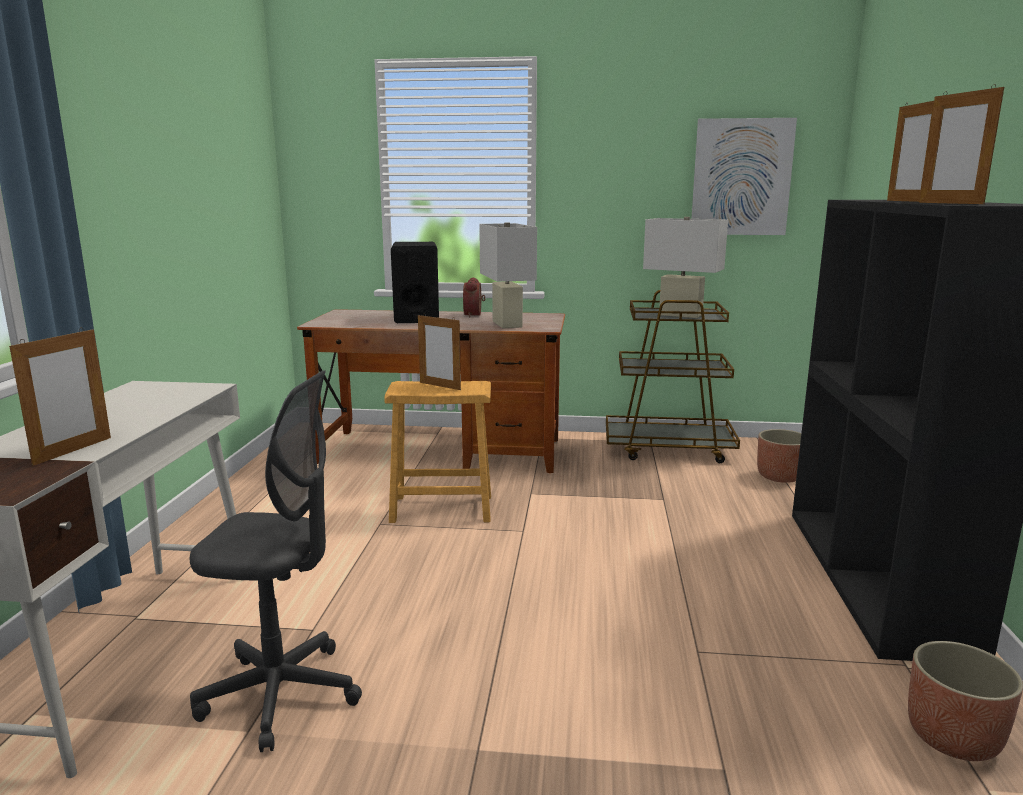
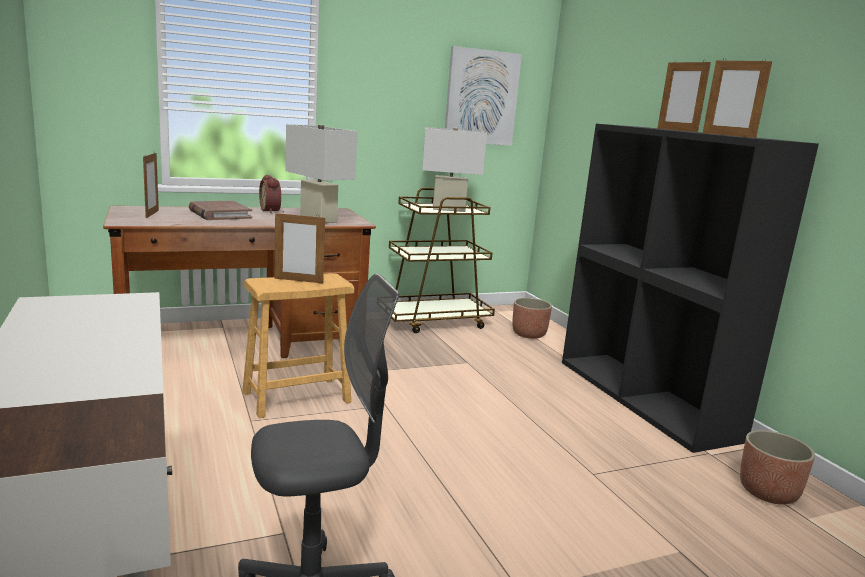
camera: 30 degrees left, 0 degrees up
picture frame [9,328,111,466] -> picture frame moved to [143,151,159,218]
black speaker [391,242,439,323] -> brown book [189,200,252,220]

